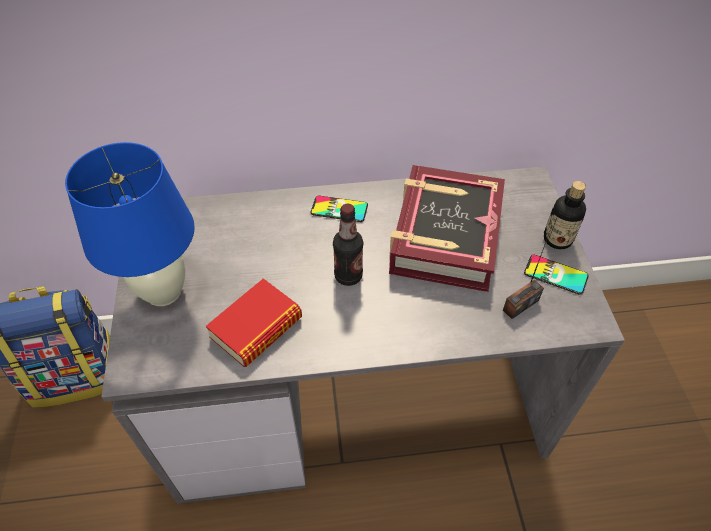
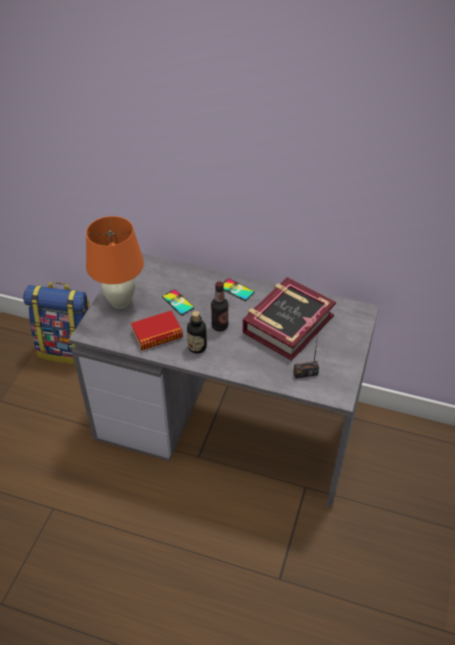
camera: 25 degrees right, 5 degrees down
blue table lamp [65,142,195,306] -> orange table lamp [86,216,144,309]
phone [524,254,589,295] -> phone moved to [162,290,194,315]
bottle [544,181,586,250] -> bottle moved to [187,311,207,354]

